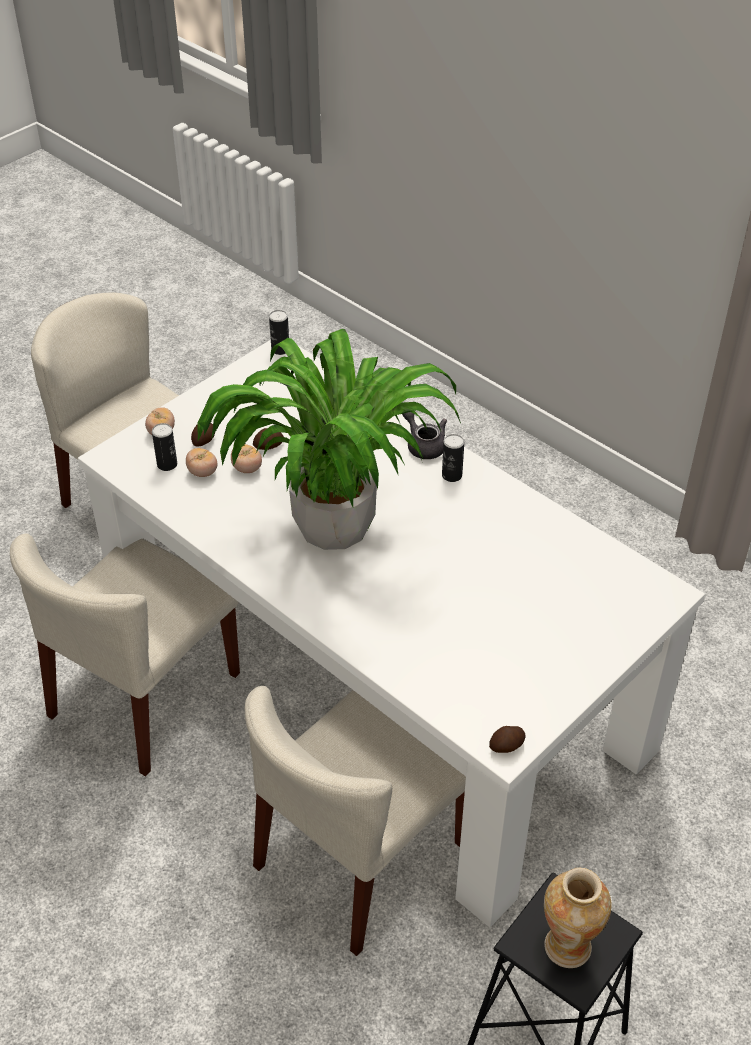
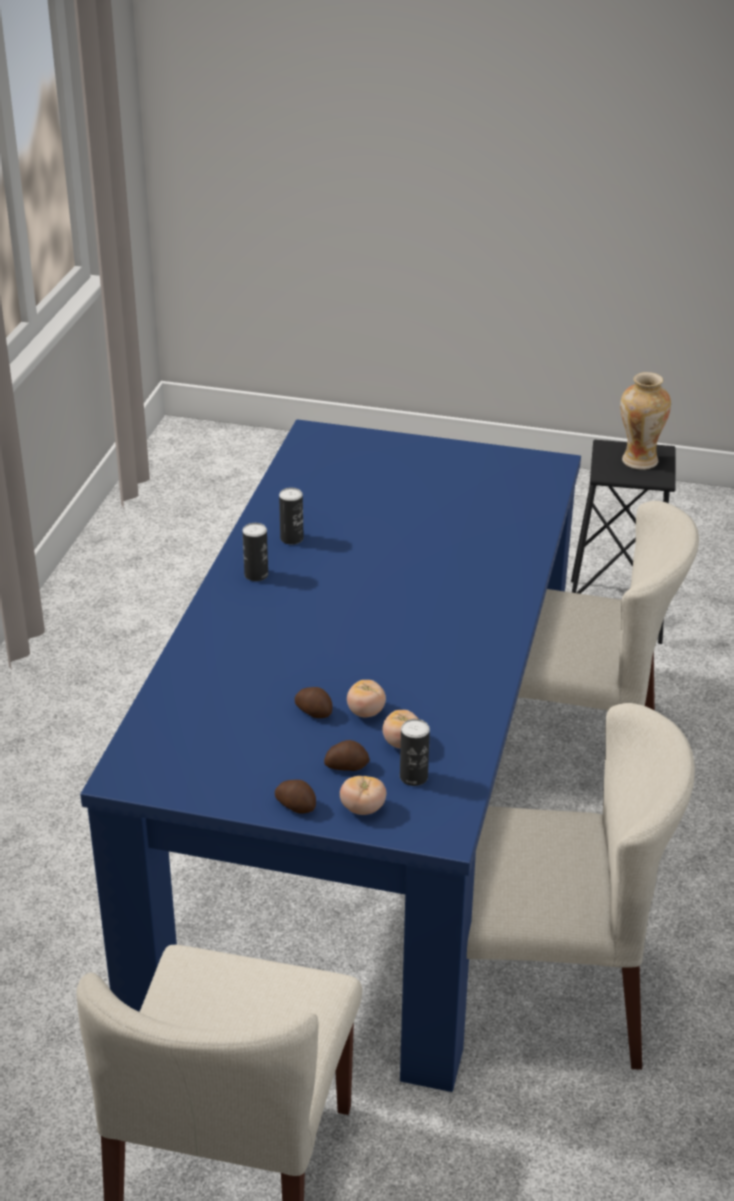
camera: 120 degrees left, 10 degrees down
white dining table [78,340,705,927] -> blue dining table [80,419,581,1092]
potted plant [198,329,461,550] -> none
can [269,310,289,355] -> can moved to [279,488,304,545]
grey teapot [402,412,447,459] -> none
potato [489,726,525,753] -> potato moved to [275,780,316,813]

